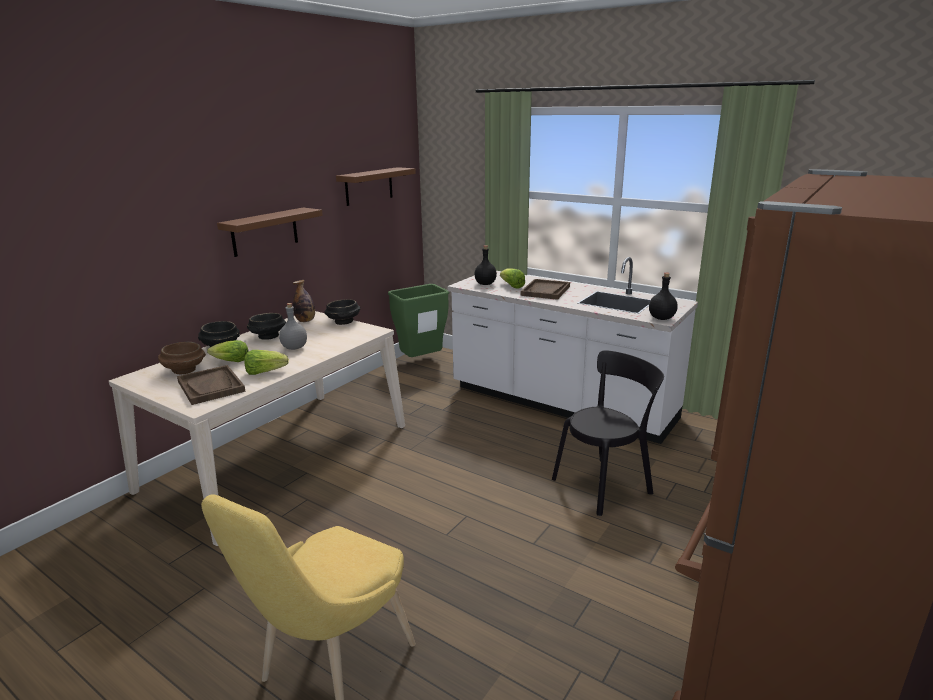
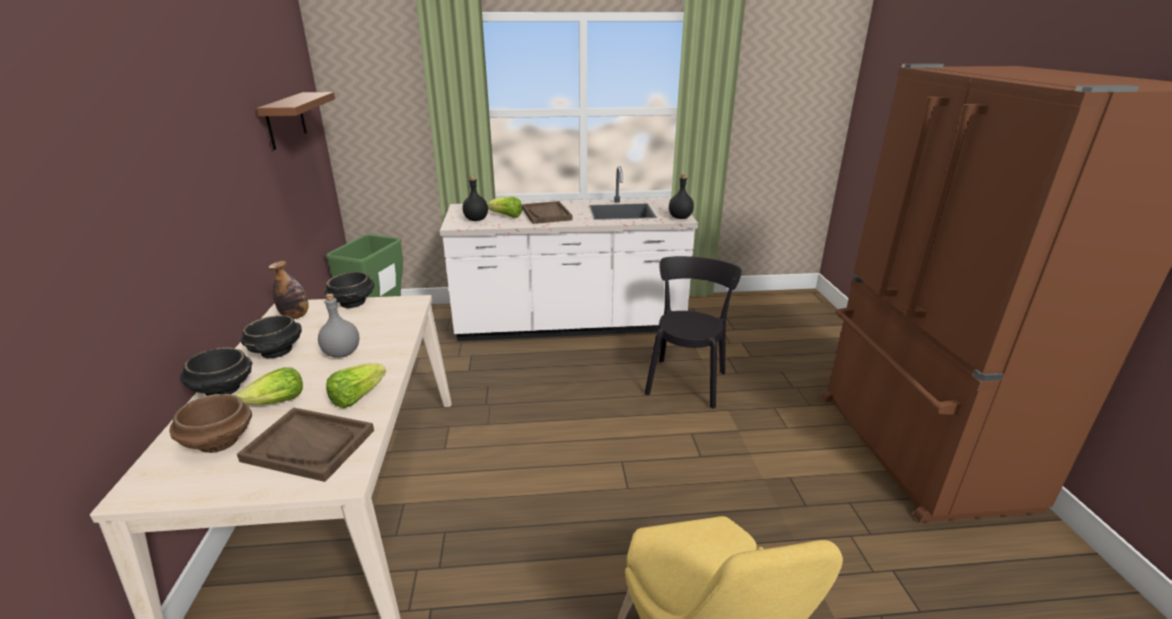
camera: 40 degrees left, 5 degrees up
brown shelf [217,208,323,257] -> none

